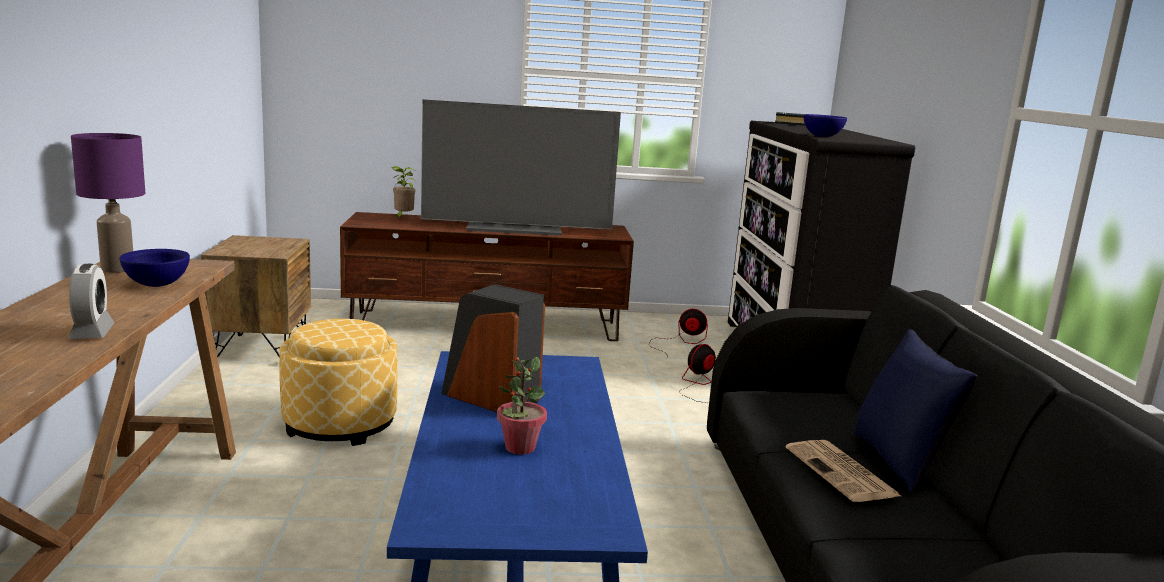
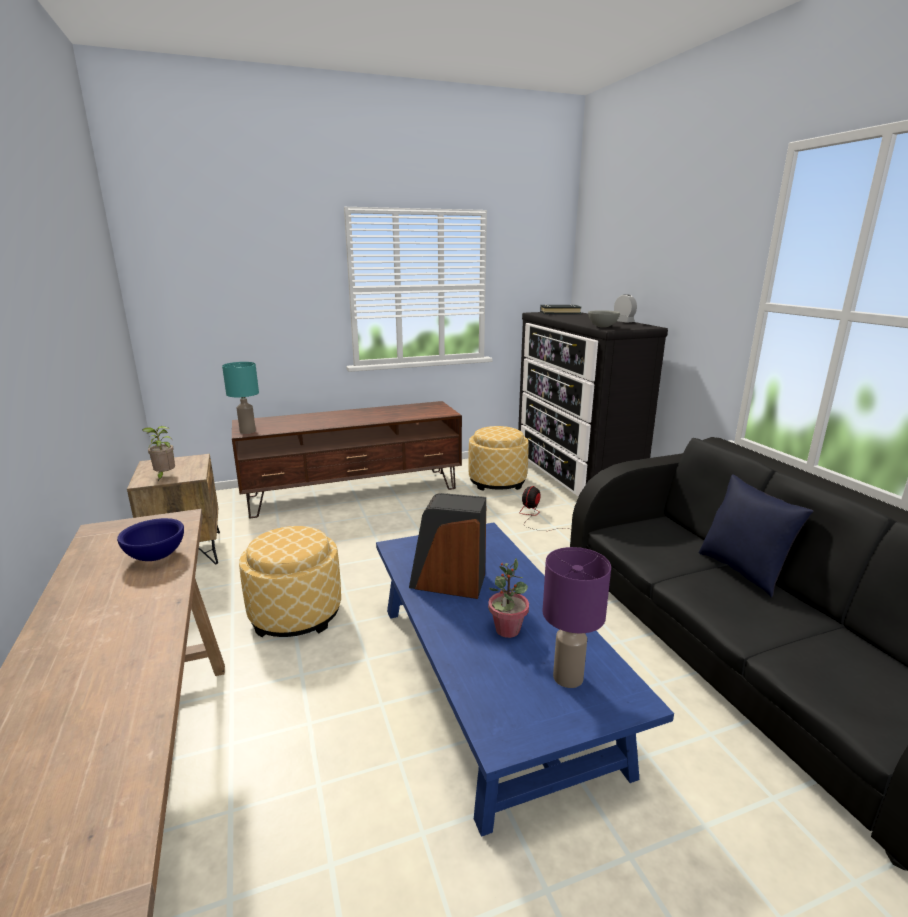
camera: 15 degrees left, 5 degrees up
alarm clock [68,264,115,339] -> alarm clock moved to [614,294,637,323]
purple table lamp [71,133,145,273] -> purple table lamp moved to [543,547,611,688]
potted plant [392,166,416,219] -> potted plant moved to [142,426,175,481]
television [421,99,621,236] -> none
fan [649,309,708,358] -> ottoman [468,426,529,491]
newspaper [786,440,901,502] -> none
blue bowl [804,114,847,137] -> grey bowl [588,310,620,328]
none -> turquoise table lamp [222,362,259,434]

